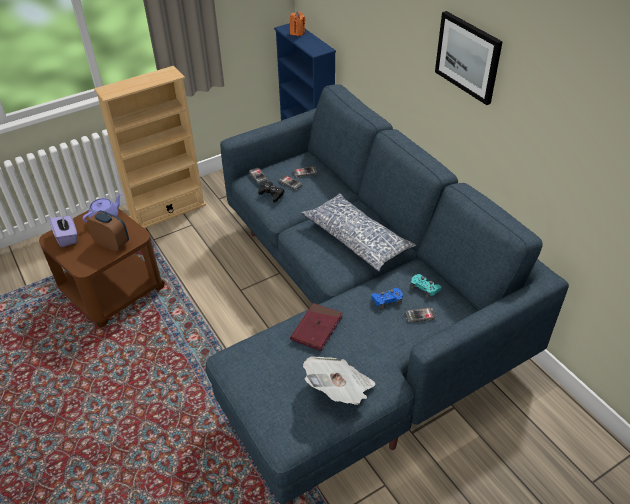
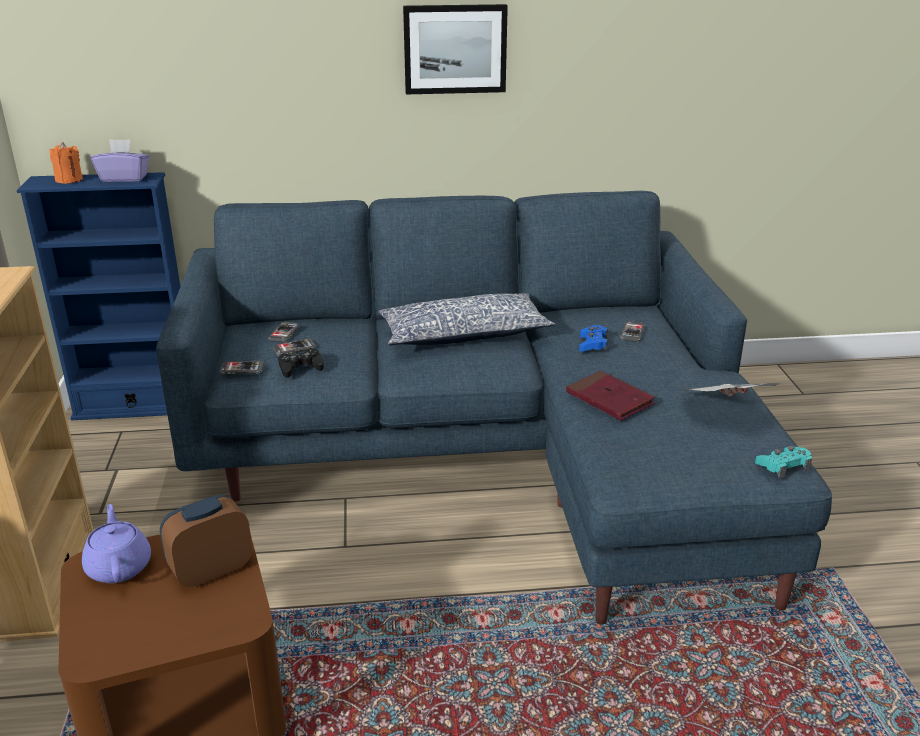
camera: 65 degrees left, 15 degrees down
purple tissue box [49,216,77,247] -> purple tissue box moved to [91,139,149,182]
turquoise game controller [410,274,442,298] -> turquoise game controller moved to [755,445,812,479]

